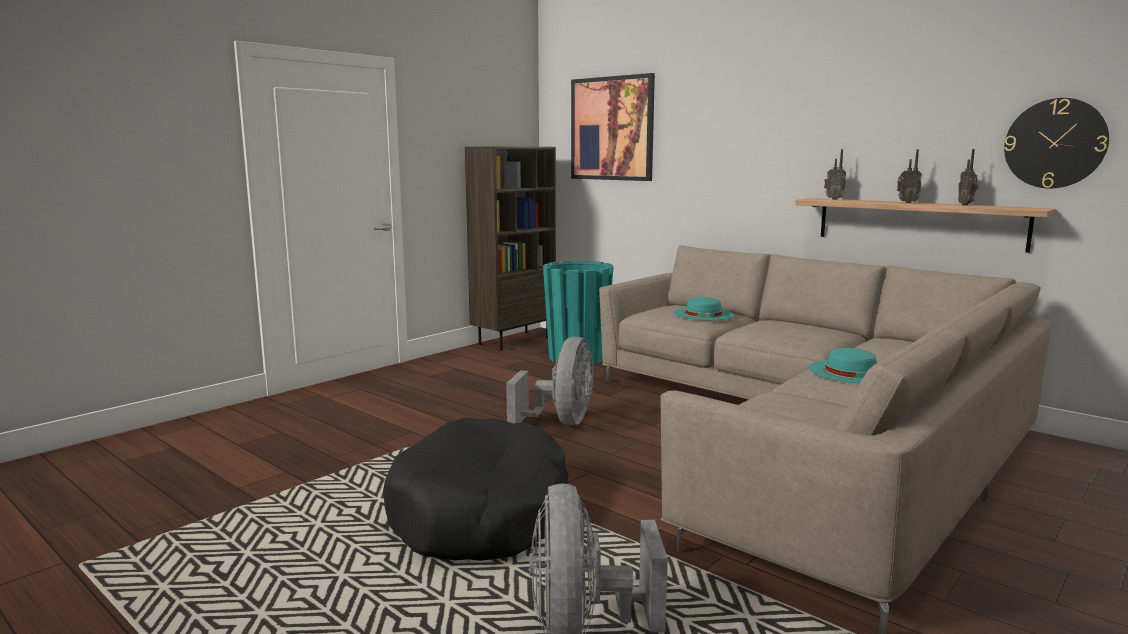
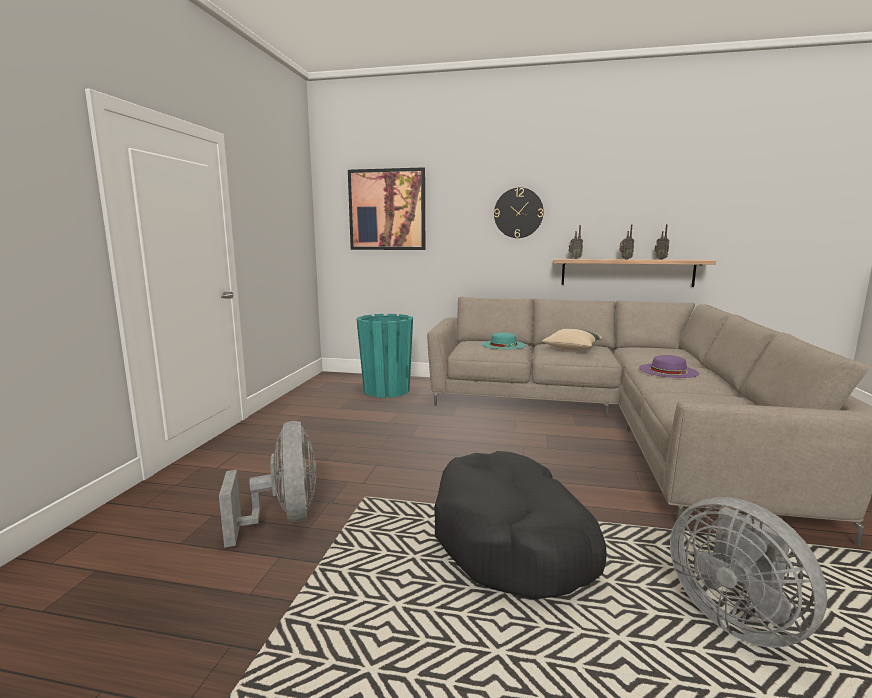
camera: 30 degrees left, 0 degrees up
brown bookcase [465,147,556,351] -> none
grey fan [506,336,594,425] -> grey fan moved to [219,421,317,548]
turquoise hat [809,348,877,383] -> purple hat [639,355,699,378]
wall clock [1004,98,1109,189] -> wall clock moved to [494,188,544,238]
none -> beige pillow [541,328,603,351]

